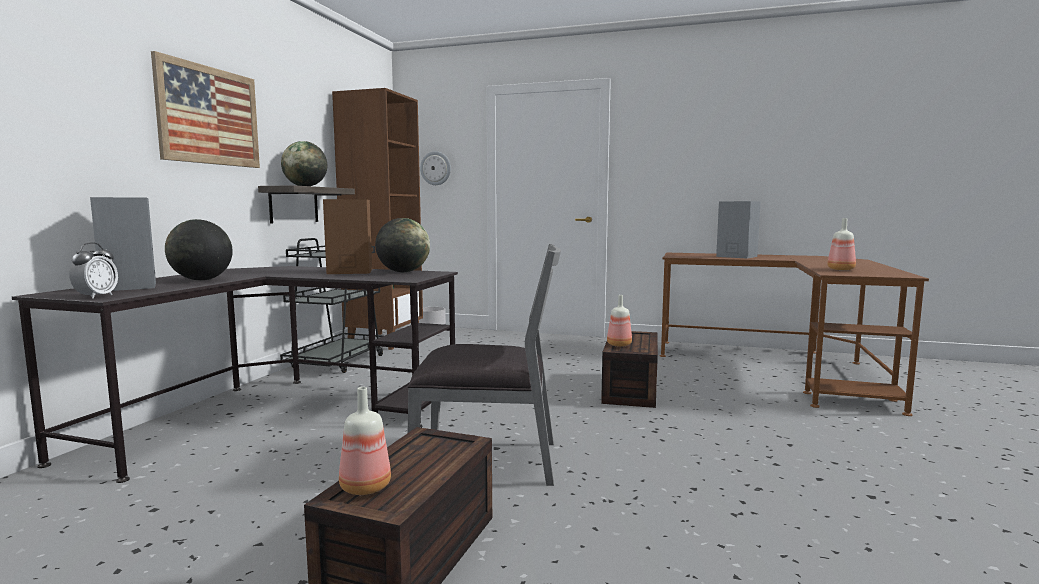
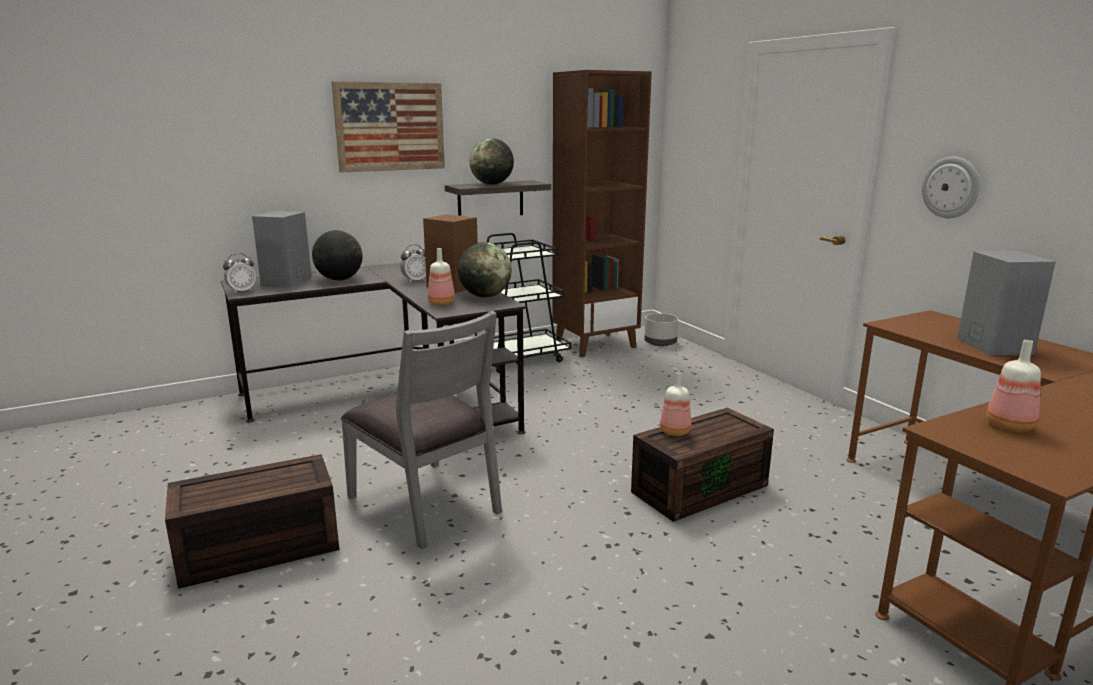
camera: 45 degrees right, 10 degrees up
bottle [339,387,391,495] -> bottle moved to [428,248,455,305]
wall clock [420,151,451,185] -> wall clock moved to [922,157,980,218]
none -> alarm clock [400,245,426,283]

